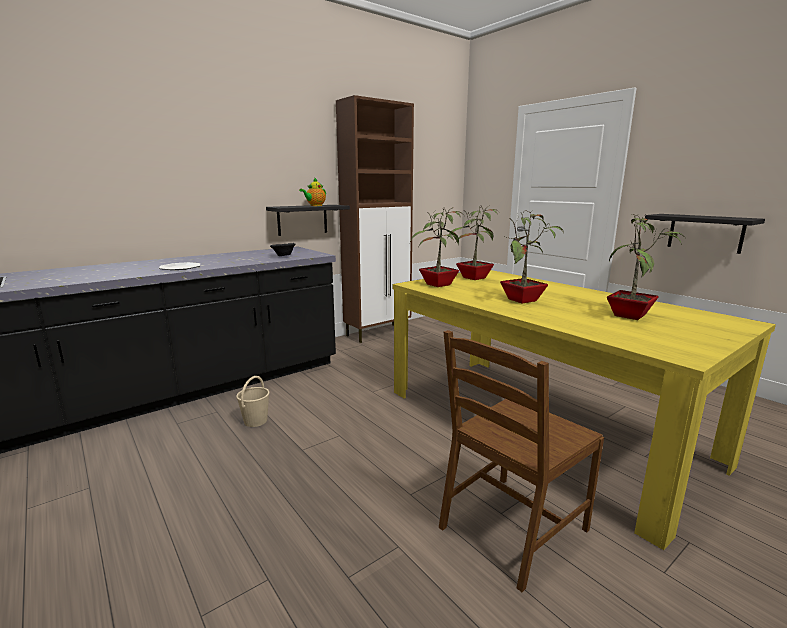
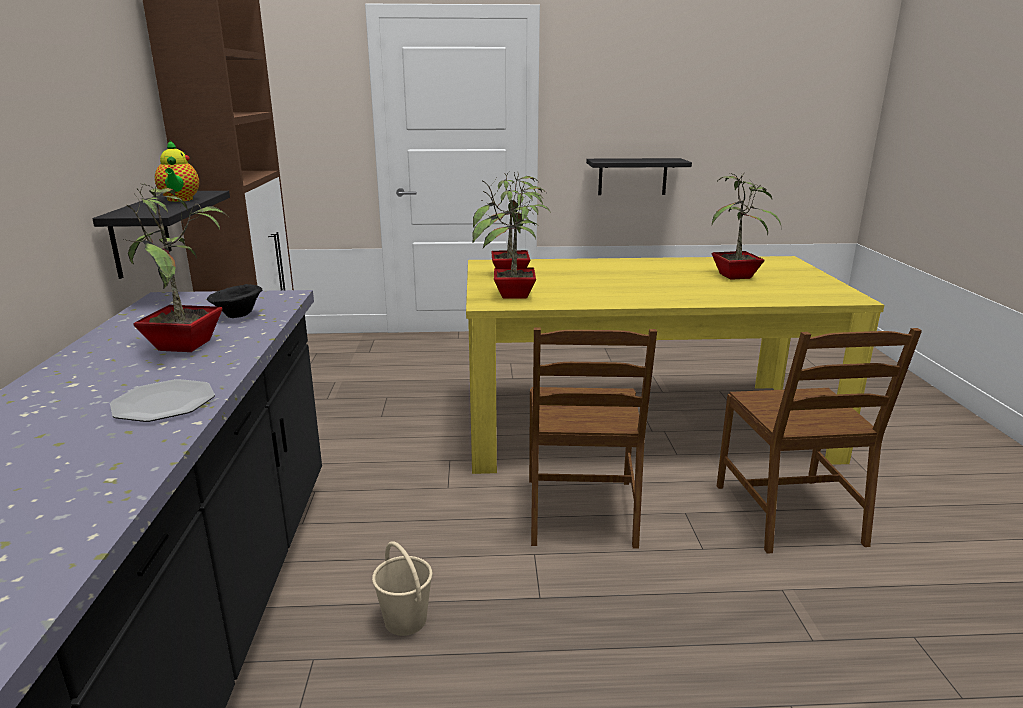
camera: 55 degrees left, 5 degrees up
potted plant [500,210,564,304] -> potted plant moved to [124,183,229,352]
none -> brown chair [529,327,657,549]

